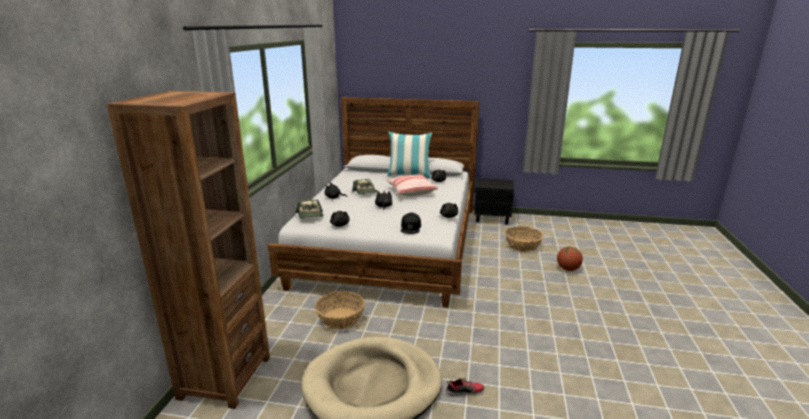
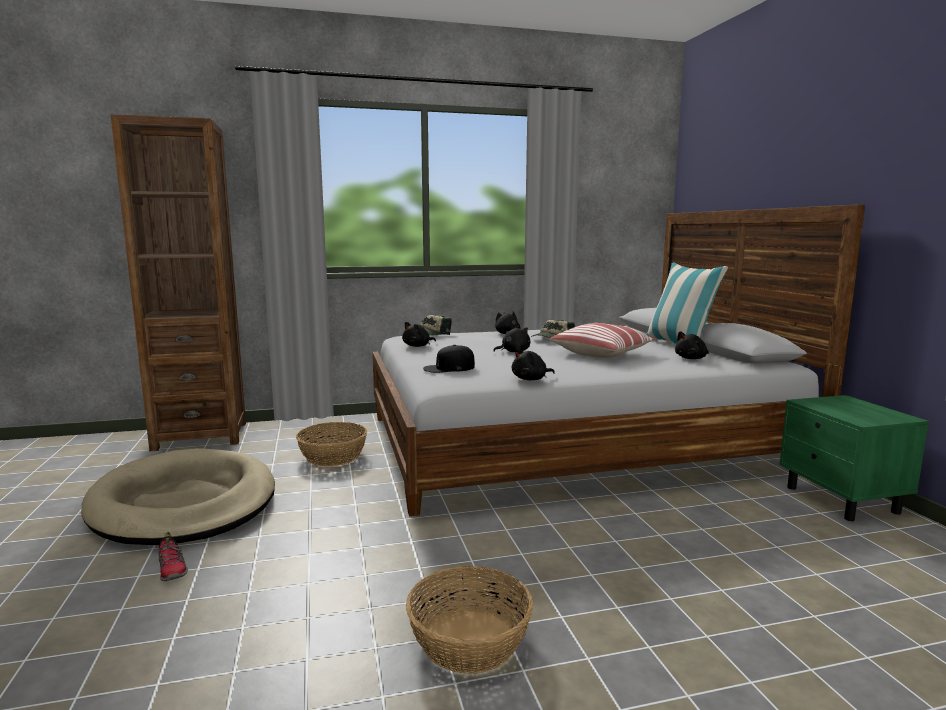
camera: 65 degrees right, 10 degrees down
black nightstand [474,178,514,224] -> green nightstand [779,395,929,521]
basket [505,226,543,252] -> basket moved to [406,566,533,674]
basketball [557,247,583,271] -> none

